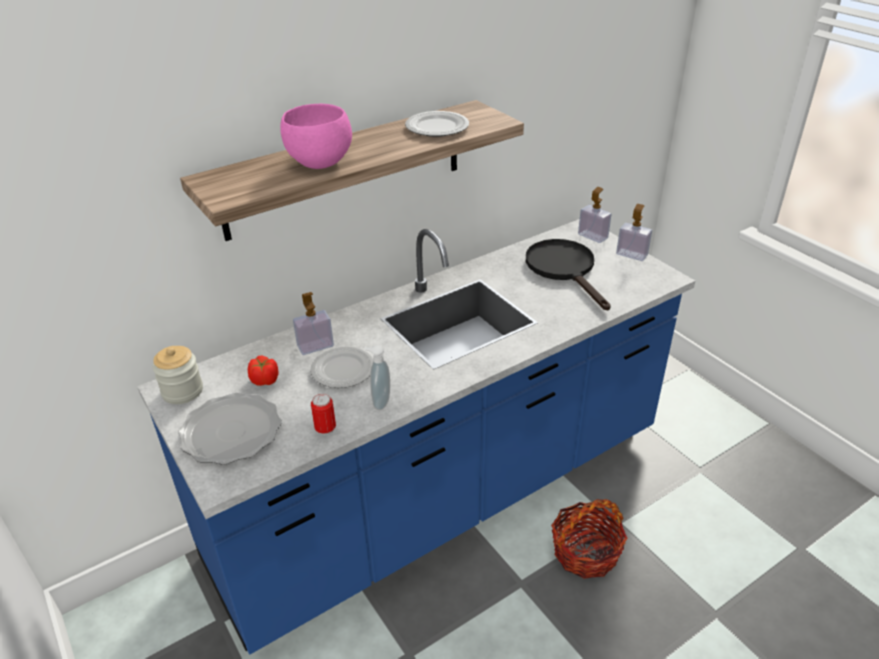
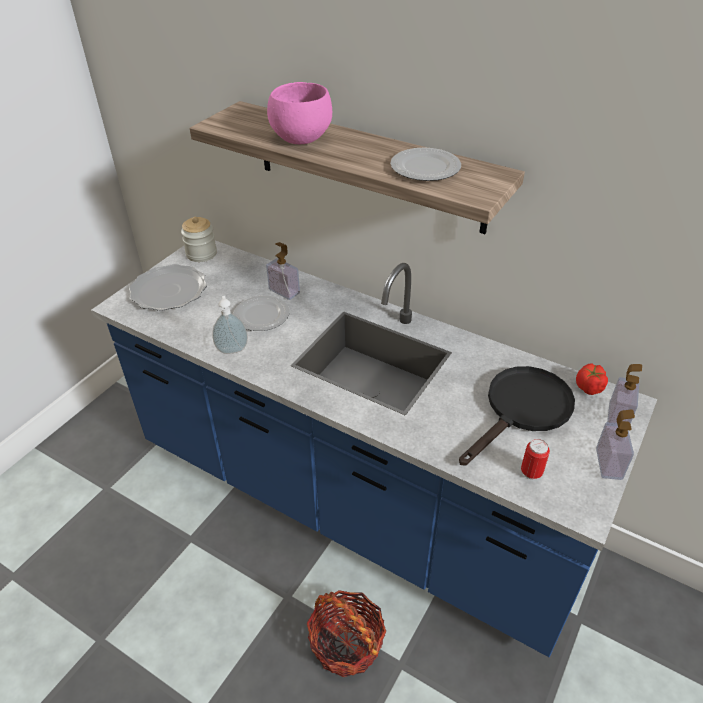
camera: 65 degrees right, 5 degrees up
tomato [248,356,279,386] -> tomato moved to [576,364,608,395]
can [311,394,336,435] -> can moved to [521,439,550,480]

